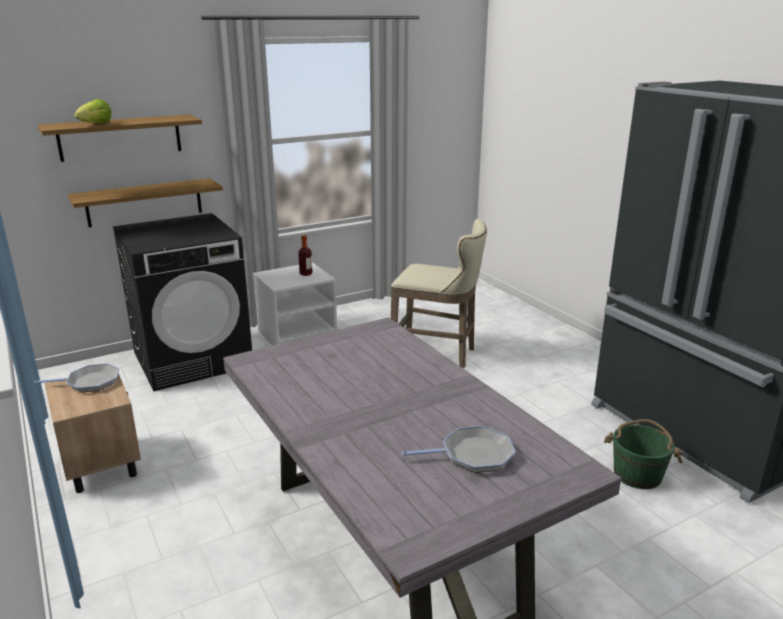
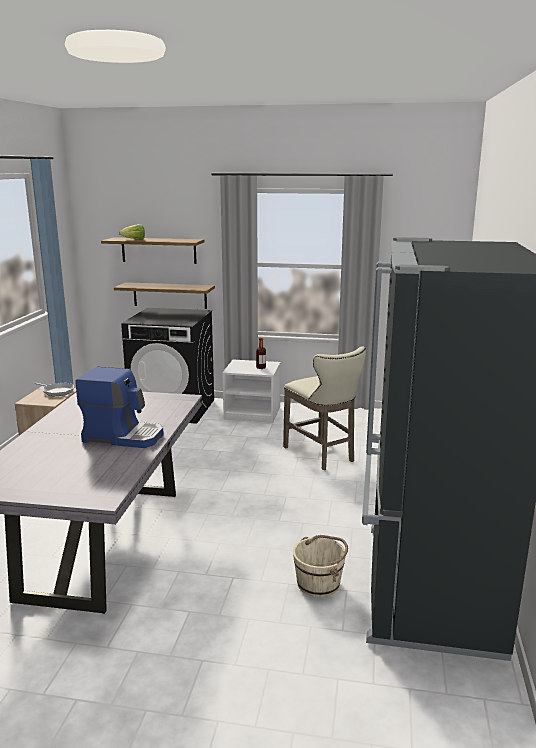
camera: 40 degrees right, 5 degrees down
frying pan [402,426,516,473] -> none
green bucket [604,419,682,489] -> beige bucket [293,535,348,597]
none -> coffee machine [75,367,164,448]

